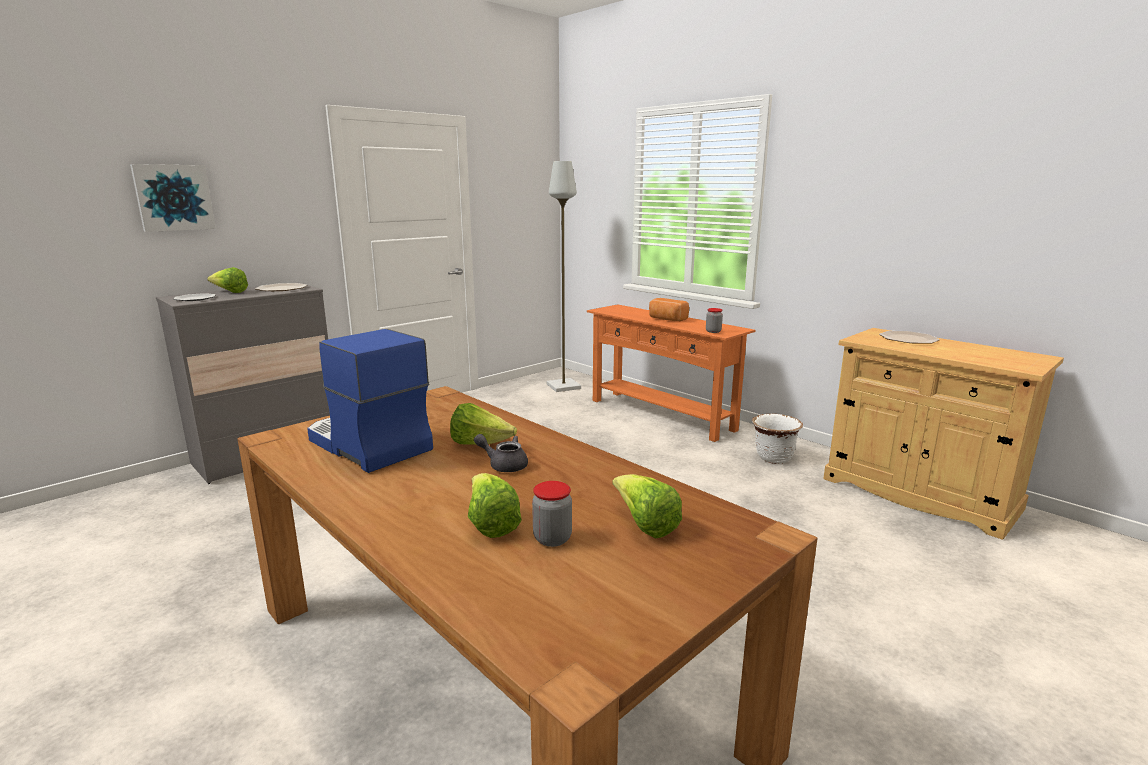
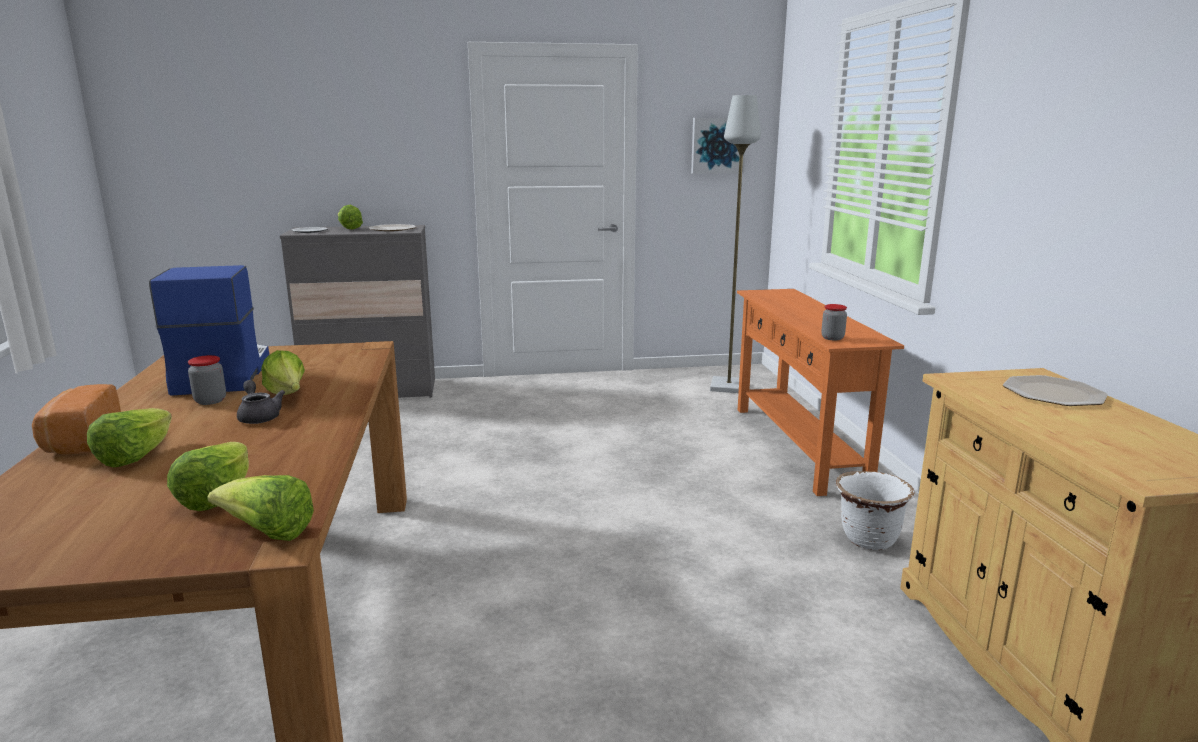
camera: 35 degrees right, 0 degrees up
picture [130,164,216,232] -> picture moved to [691,118,745,174]
jar [532,481,572,547] -> jar moved to [188,355,226,405]
bread [649,298,689,321] -> bread moved to [32,384,121,455]
none -> lettuce [207,475,314,541]

